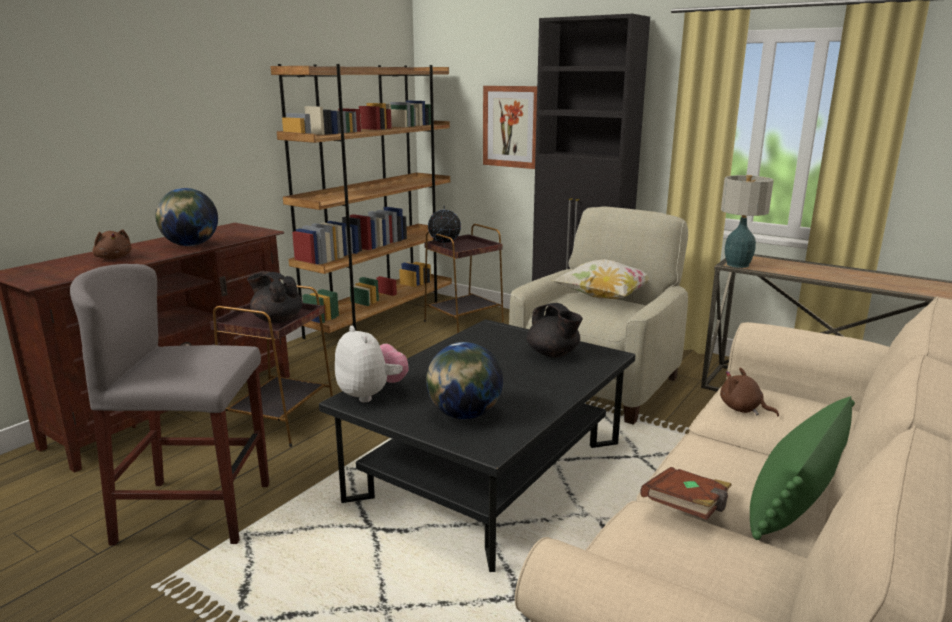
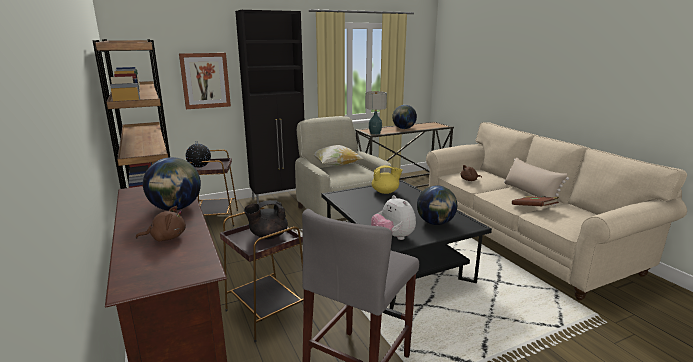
camera: 60 degrees left, 0 degrees up
plush toy [335,326,409,403] -> plush toy turned 120 degrees counterclockwise [371,195,416,240]
black teapot [527,303,583,357] -> yellow teapot [372,165,402,194]
green pillow [750,396,855,540] -> beige pillow [504,157,569,206]
none -> globe [392,105,417,129]

